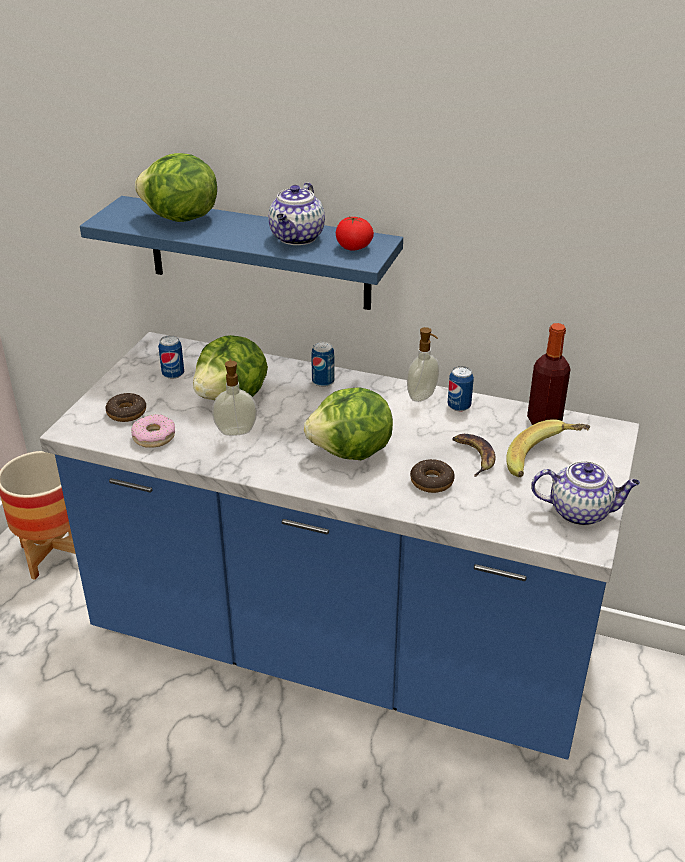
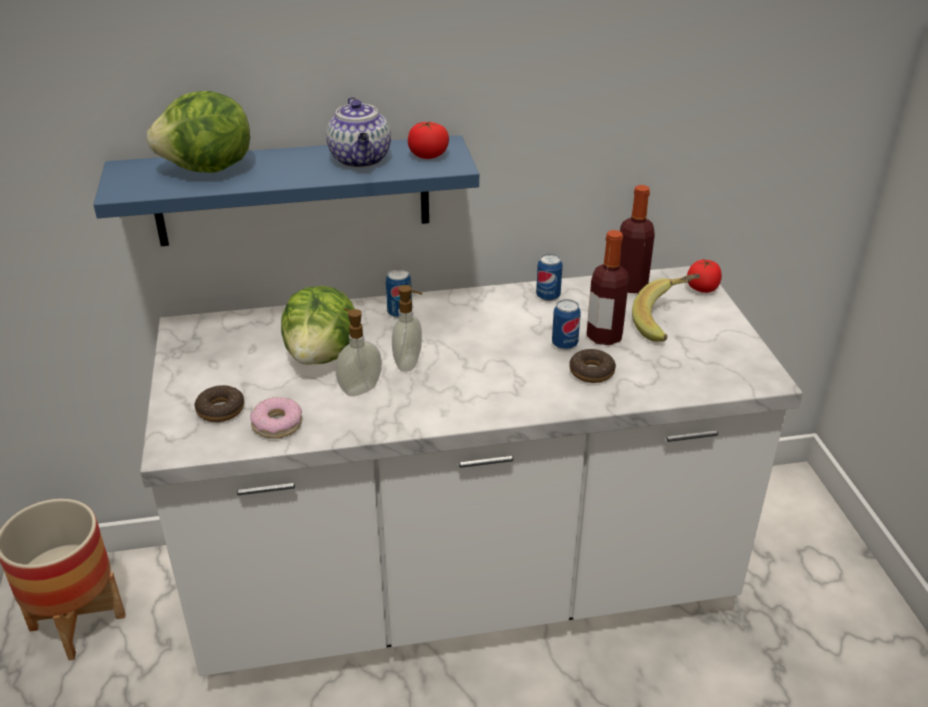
camera: 30 degrees left, 0 degrees up
blue counter [40,332,640,760] -> white counter [140,266,803,676]
can [158,335,184,379] -> can moved to [552,299,581,350]
lettuce [304,387,393,460] -> none
soap dispenser [407,327,439,402] -> soap dispenser moved to [392,285,422,372]
banana [452,434,496,477] -> bottle [586,230,629,345]
teapot [531,461,640,526] -> none
none -> tomato [687,259,722,293]

